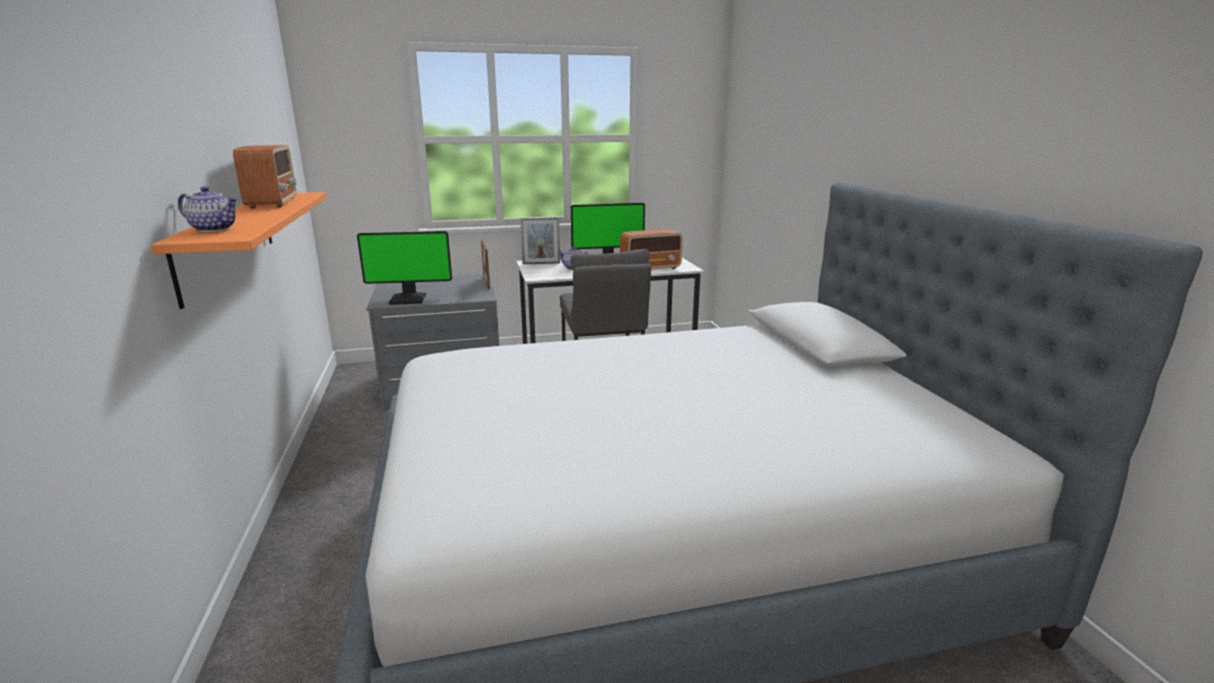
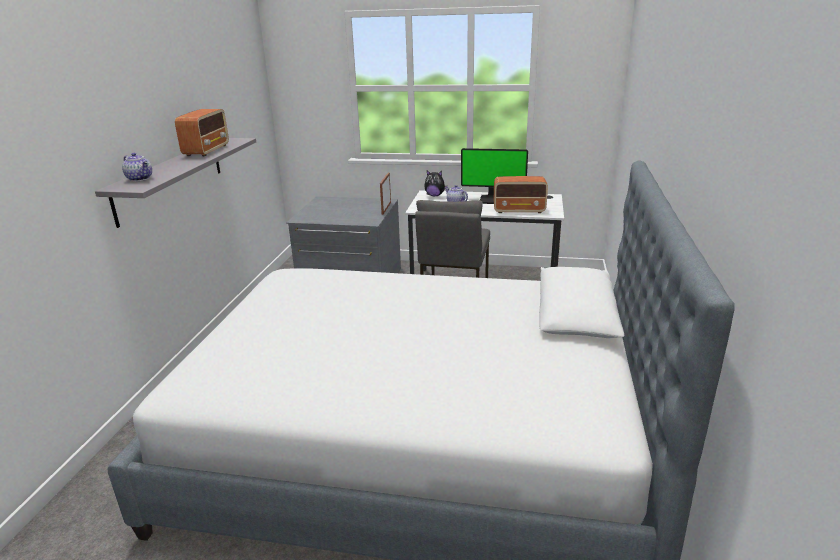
camera: 25 degrees right, 5 degrees up
orange shelf [151,192,327,309] -> grey shelf [95,138,256,228]
monitor [357,231,452,305] -> none
picture frame [520,217,560,265] -> plush toy [424,171,448,196]

